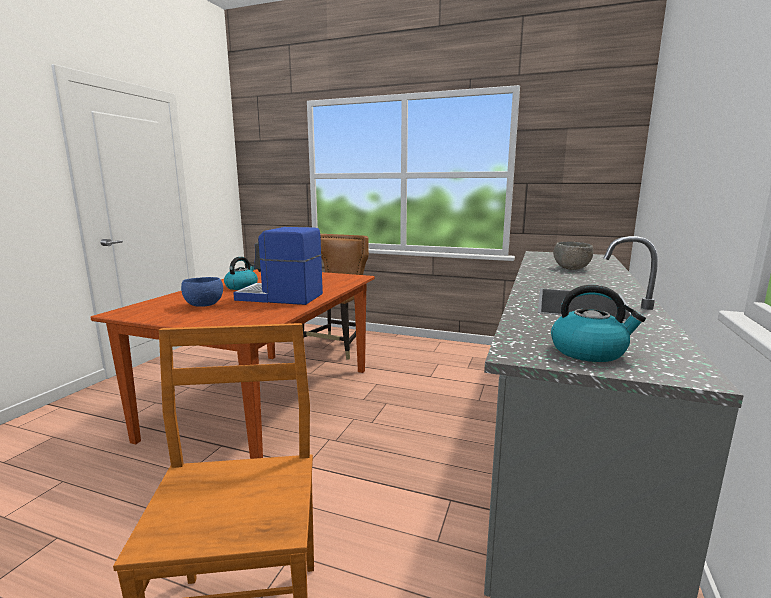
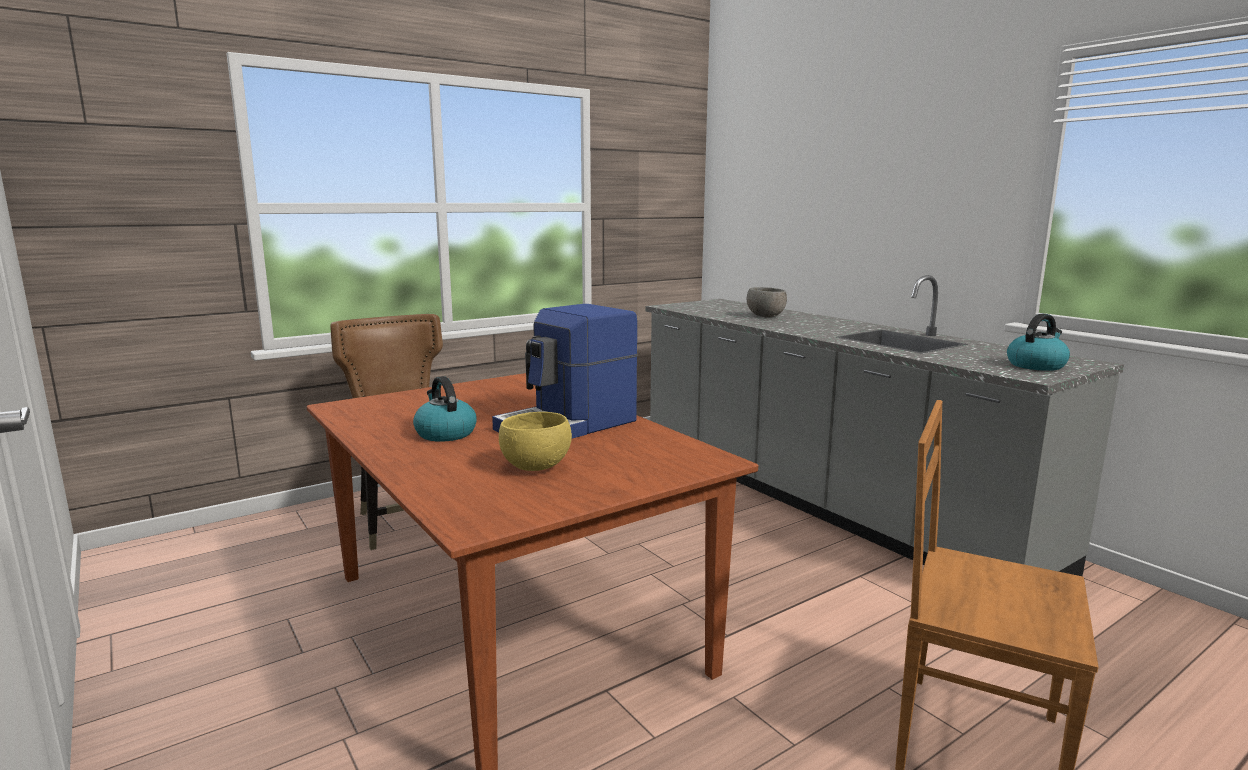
camera: 55 degrees left, 0 degrees up
blue bowl [181,277,223,306] -> yellow bowl [499,412,572,471]

